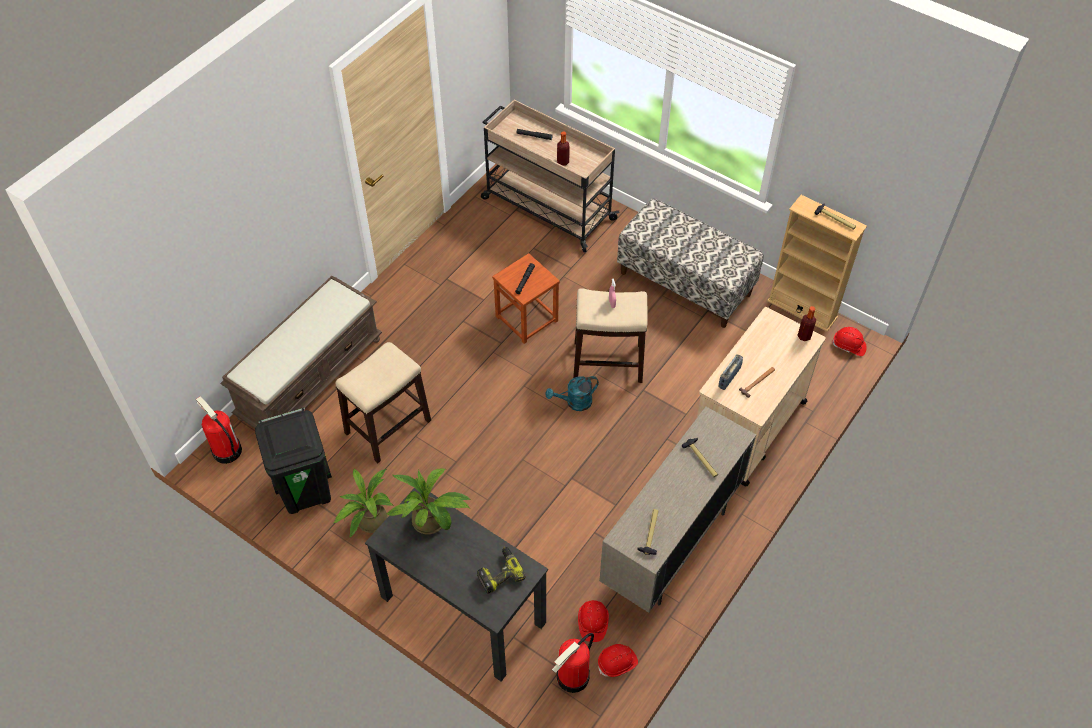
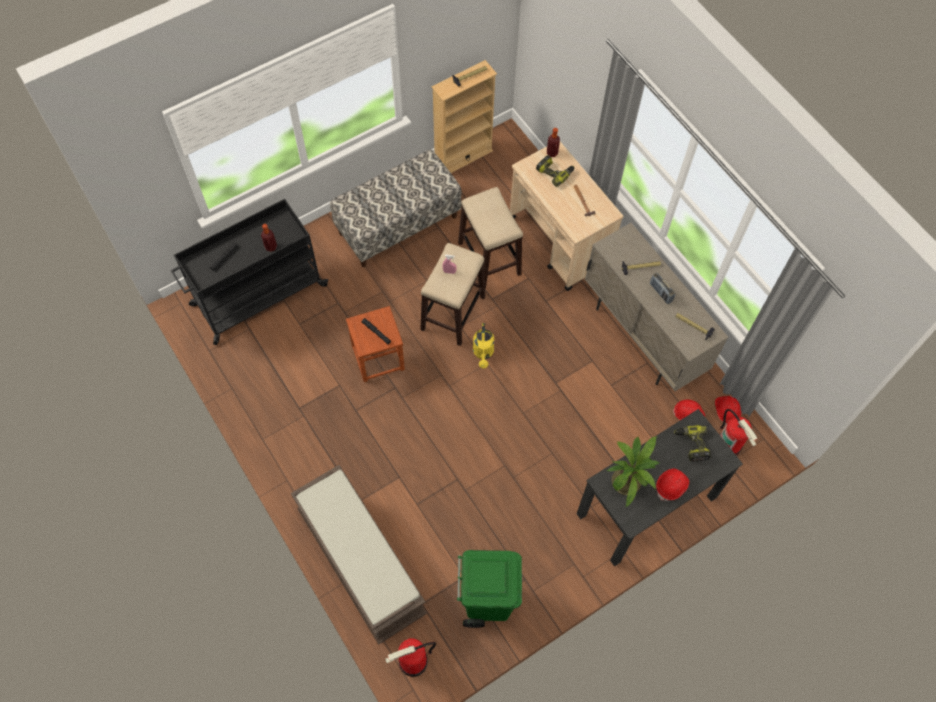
camera: 70 degrees left, 10 degrees up
black trash can [255,407,332,514] -> green trash can [457,550,522,628]
potted plant [334,468,394,538] -> none
stool [335,342,431,463] -> stool moved to [458,187,523,289]
beige cart [481,100,619,252] -> black cart [171,199,328,345]
turquoise watering can [545,376,599,411] -> yellow watering can [473,323,494,369]
radio [718,354,743,390] -> radio moved to [650,273,675,304]
red hard hat [832,327,867,356] -> red hard hat moved to [656,469,689,501]
none -> power drill [536,155,574,187]

